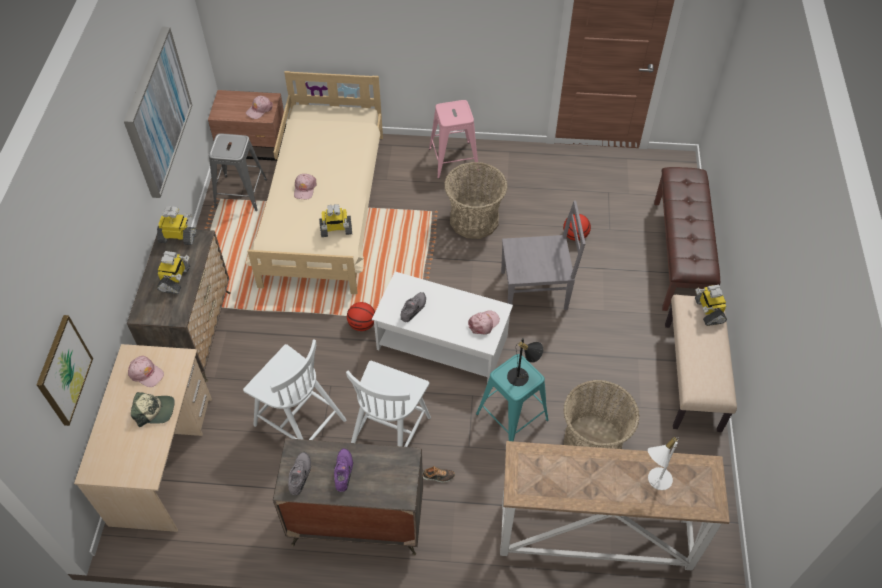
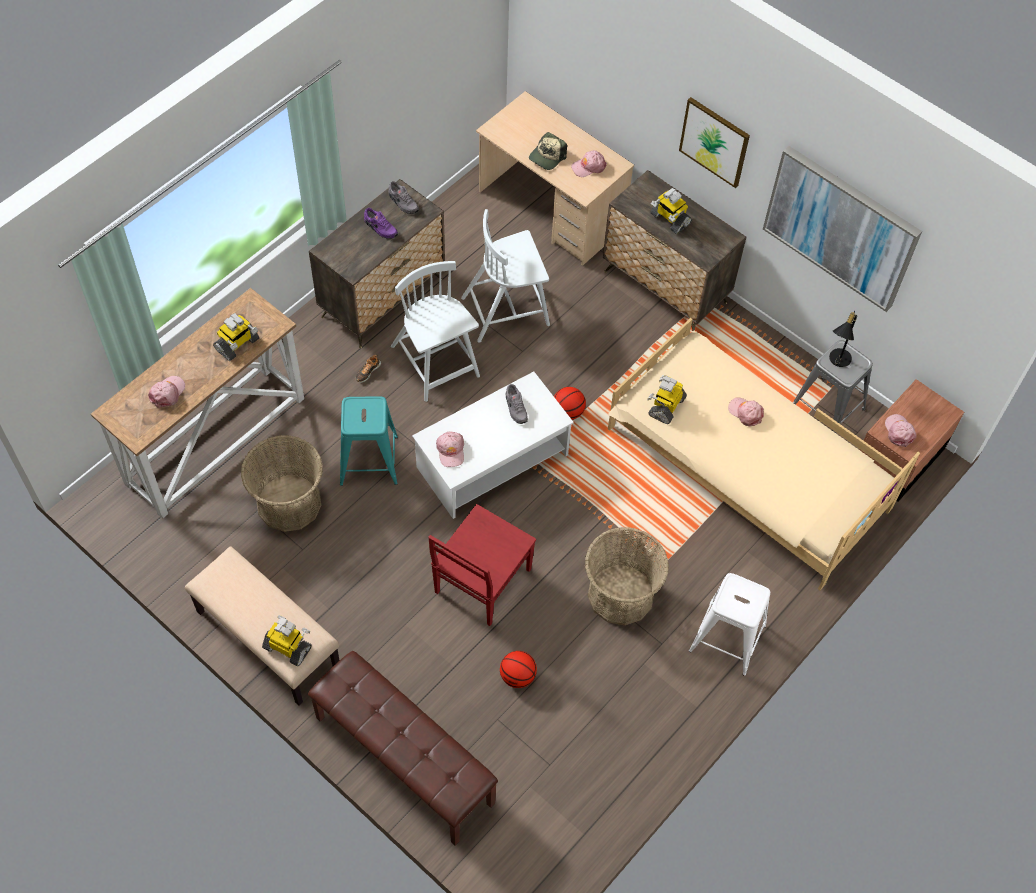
camera: 125 degrees right, 5 degrees up
picture [36,315,93,426] -> picture moved to [679,97,750,188]
toy robot [157,206,197,245] -> toy robot moved to [213,313,259,361]
pink stool [429,100,479,179] -> white stool [689,573,770,676]
grey chair [501,201,586,314] -> red chair [428,504,536,626]
black table lamp [507,338,543,386] -> black table lamp moved to [829,311,857,367]
white table lamp [648,437,679,490] -> pink cap [148,376,185,408]

